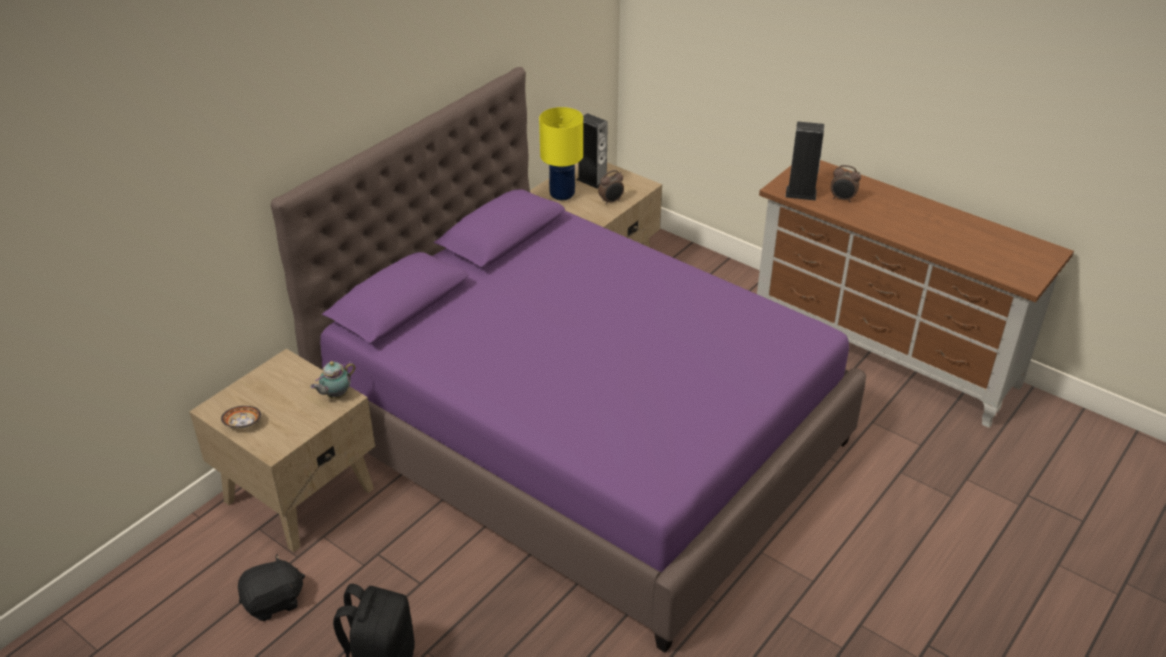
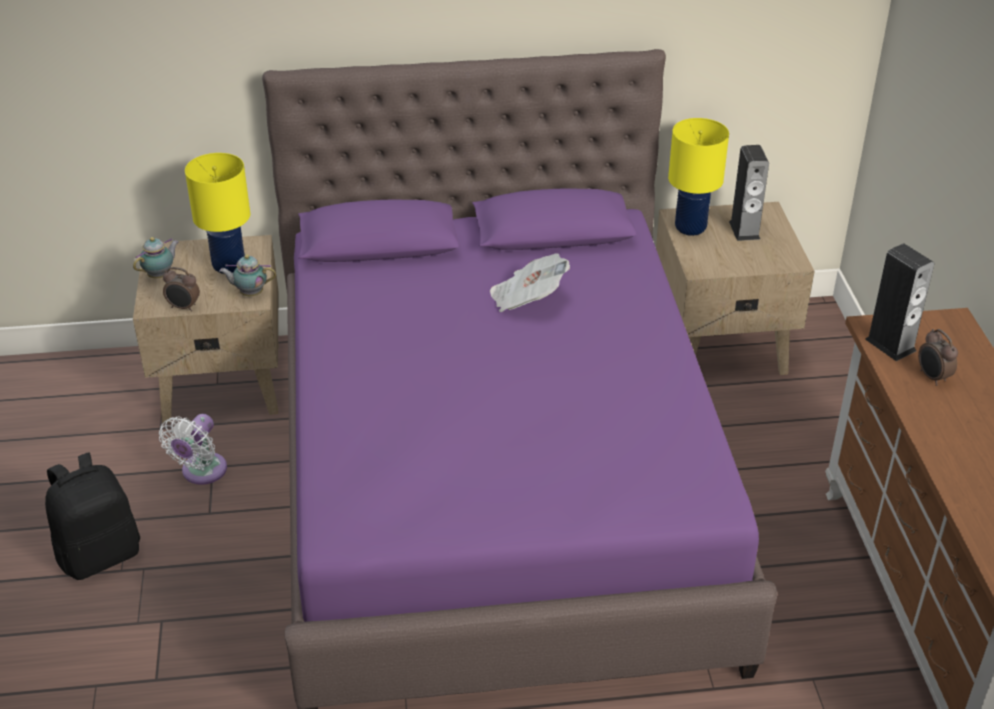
camera: 45 degrees right, 0 degrees up
bowl [221,406,261,428] -> teapot [133,237,179,278]
black plush toy [238,554,305,621] -> none
alarm clock [598,170,624,205] -> alarm clock moved to [163,267,200,311]
none -> white fan [159,414,227,485]
none -> yellow table lamp [185,153,250,274]
none -> newspaper [490,253,570,312]

